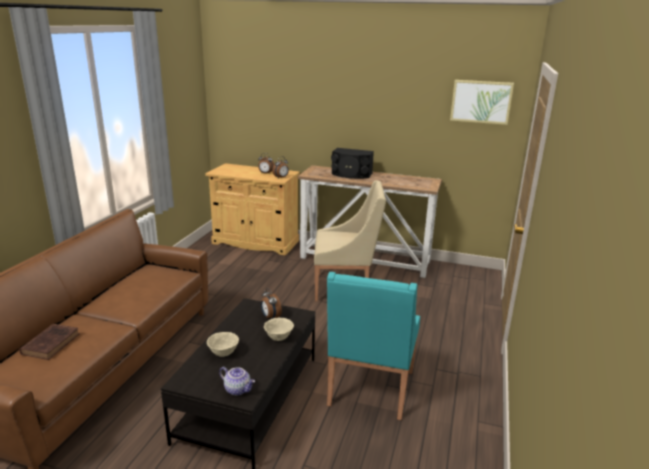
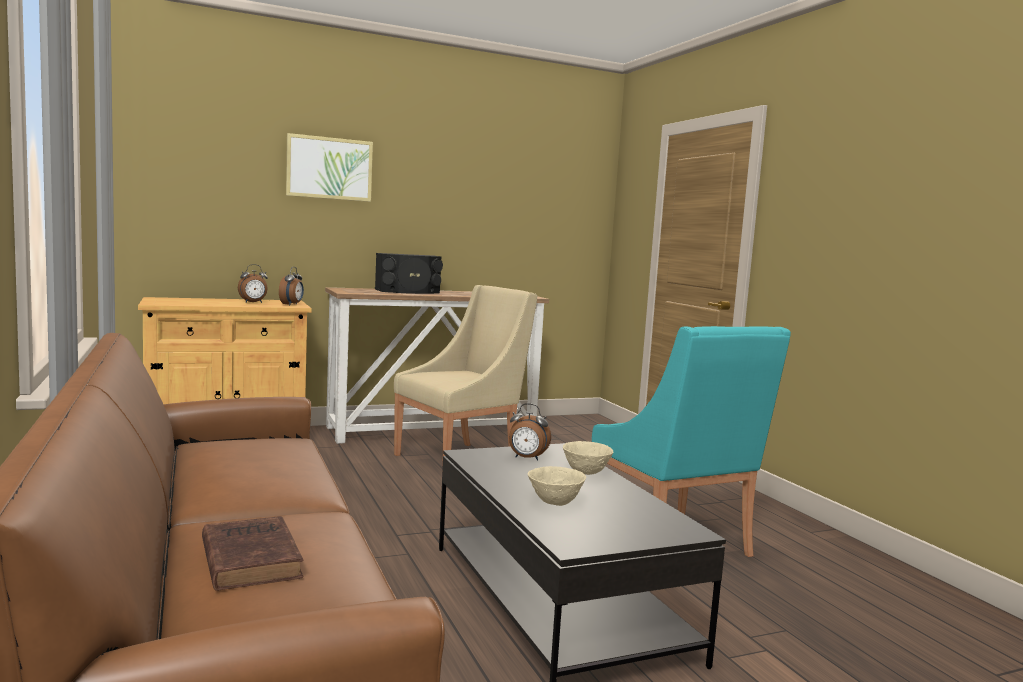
camera: 40 degrees left, 15 degrees down
teapot [219,367,255,396] -> none
picture [450,80,514,125] -> picture moved to [286,133,373,202]

